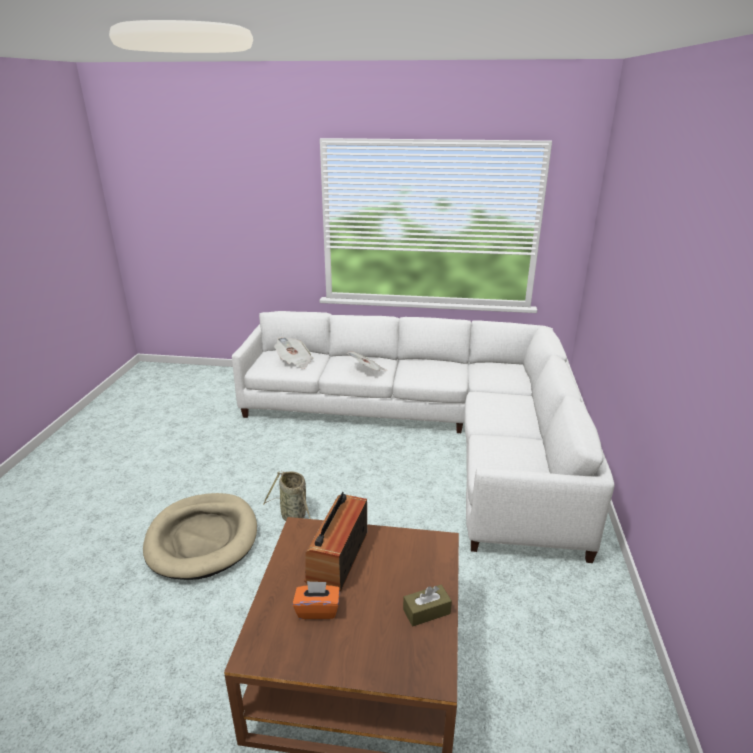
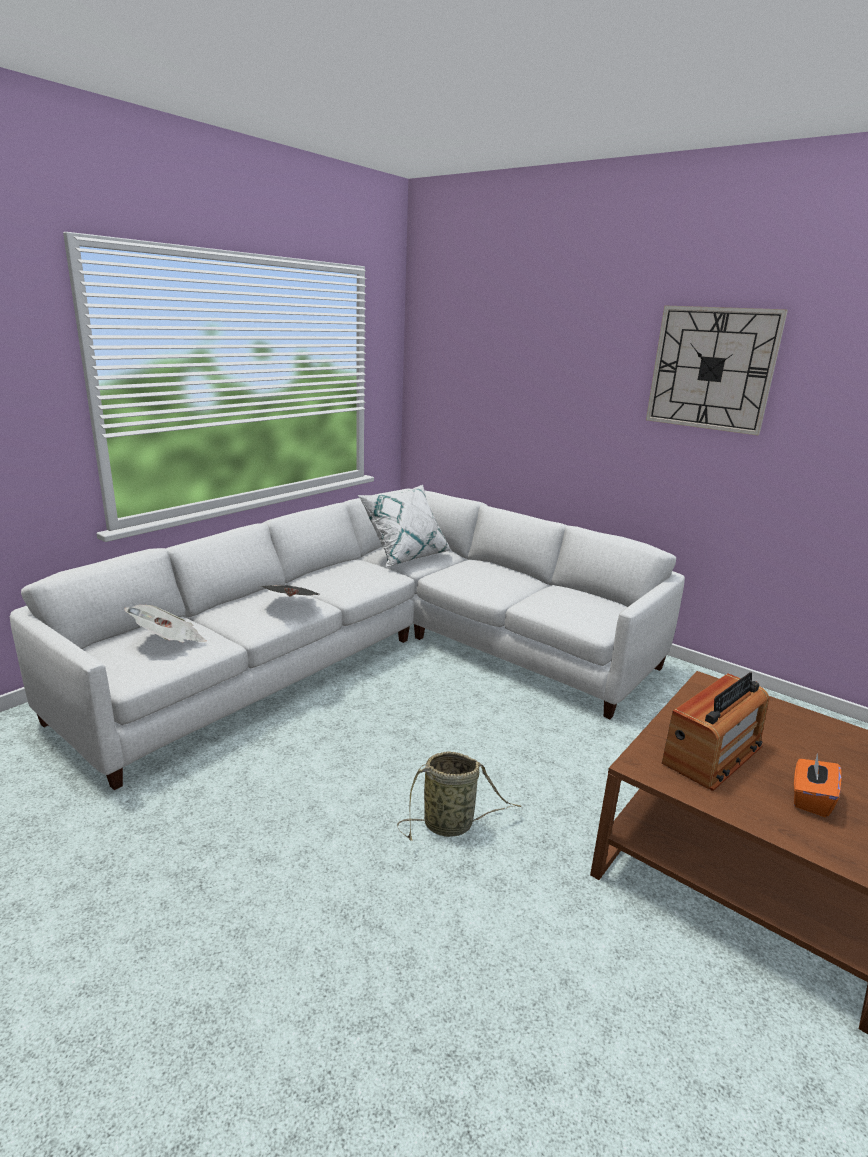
camera: 60 degrees left, 5 degrees down
beige dog bed [143,493,257,580] -> none
radio [304,492,367,592] -> radio turned 90 degrees counterclockwise [662,672,769,791]
brown tissue box [403,585,452,627] -> none
none -> white pillow [358,485,452,567]
none -> wall clock [646,305,788,435]

